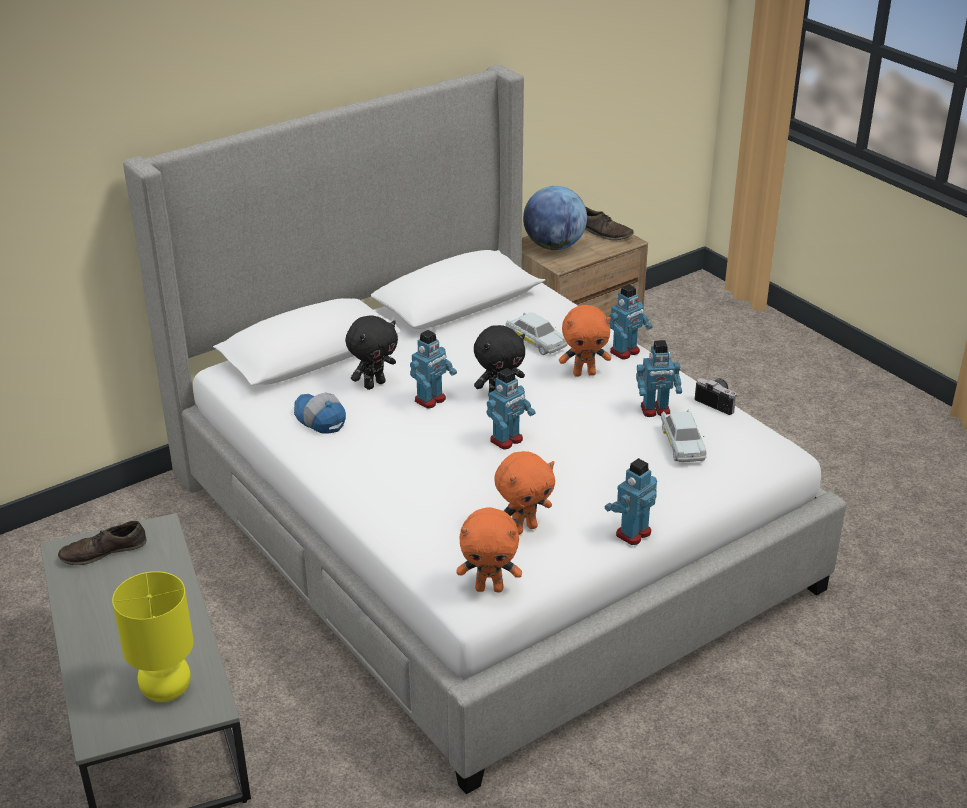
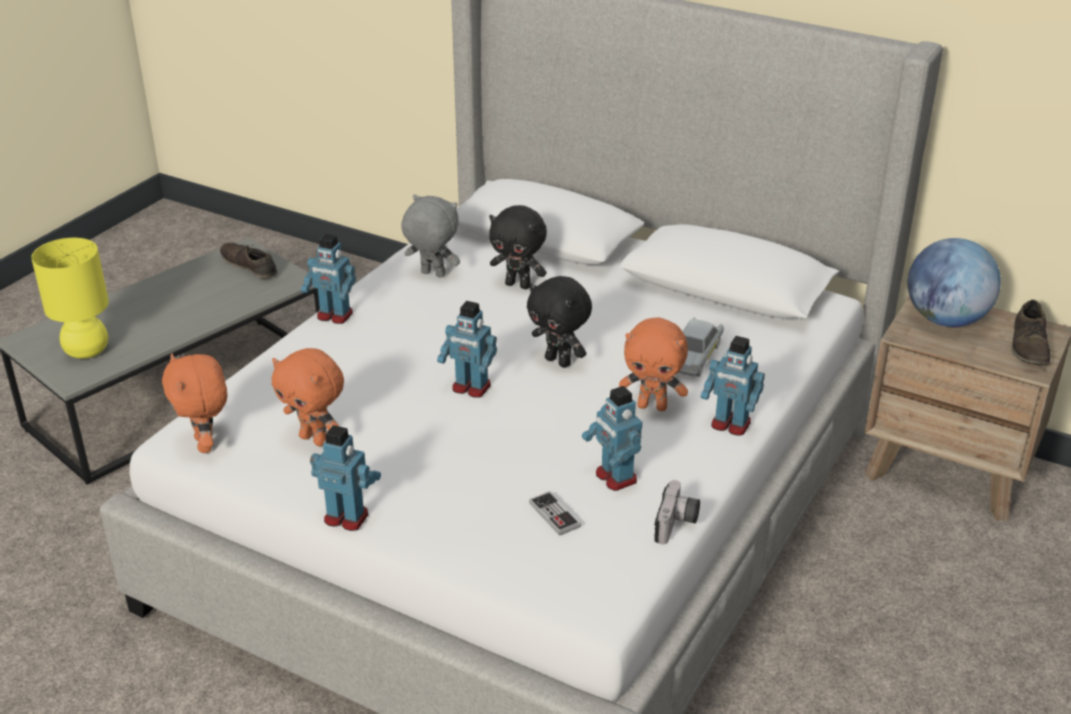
camera: 65 degrees right, 0 degrees up
cap [294,393,346,434] -> grey plush toy [402,194,460,277]
toy robot [410,330,457,409] -> toy robot moved to [301,234,356,324]
orange plush toy [559,305,611,377] -> orange plush toy turned 45 degrees counterclockwise [619,318,688,411]
white toy car [661,410,706,462] -> game controller [529,491,581,536]

